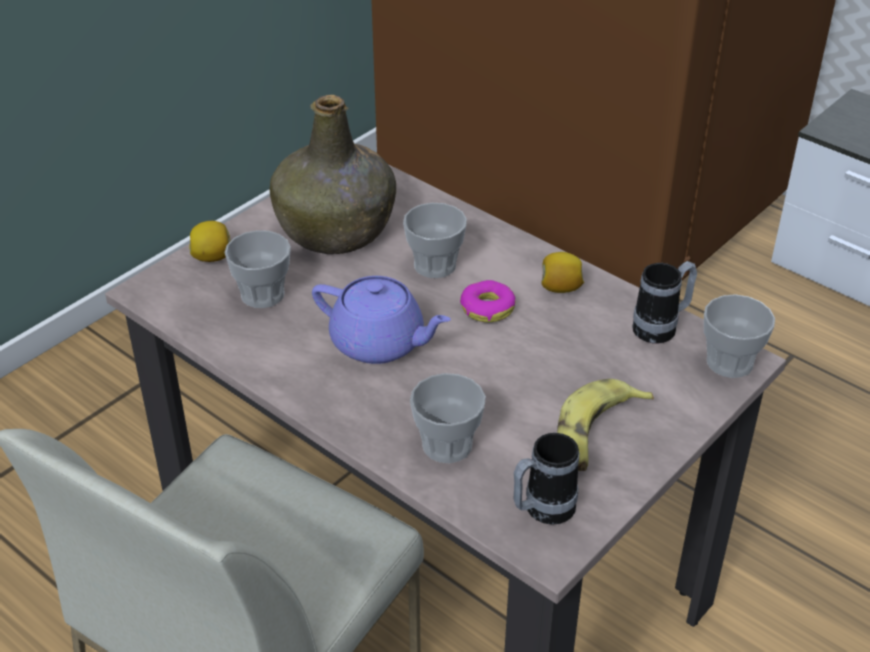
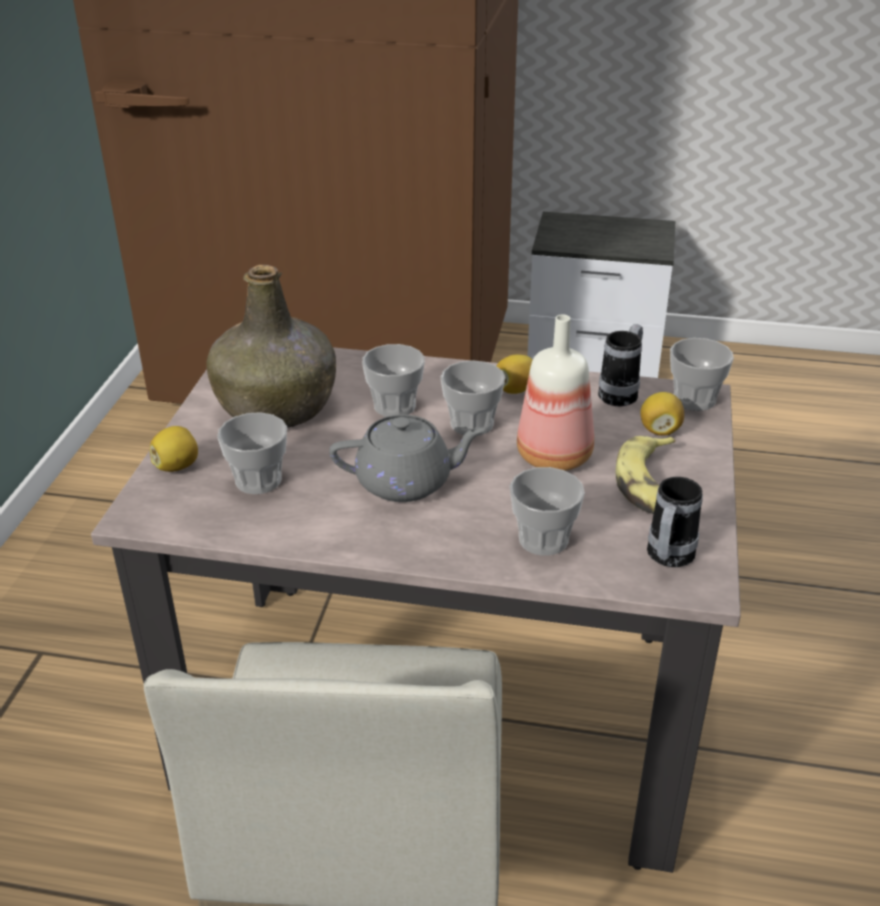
camera: 30 degrees left, 5 degrees down
purple teapot [312,276,451,364] -> grey teapot [329,415,485,502]
donut [460,280,515,322] -> cup [440,360,505,436]
none -> bottle [517,314,594,471]
none -> lemon [640,392,684,436]

